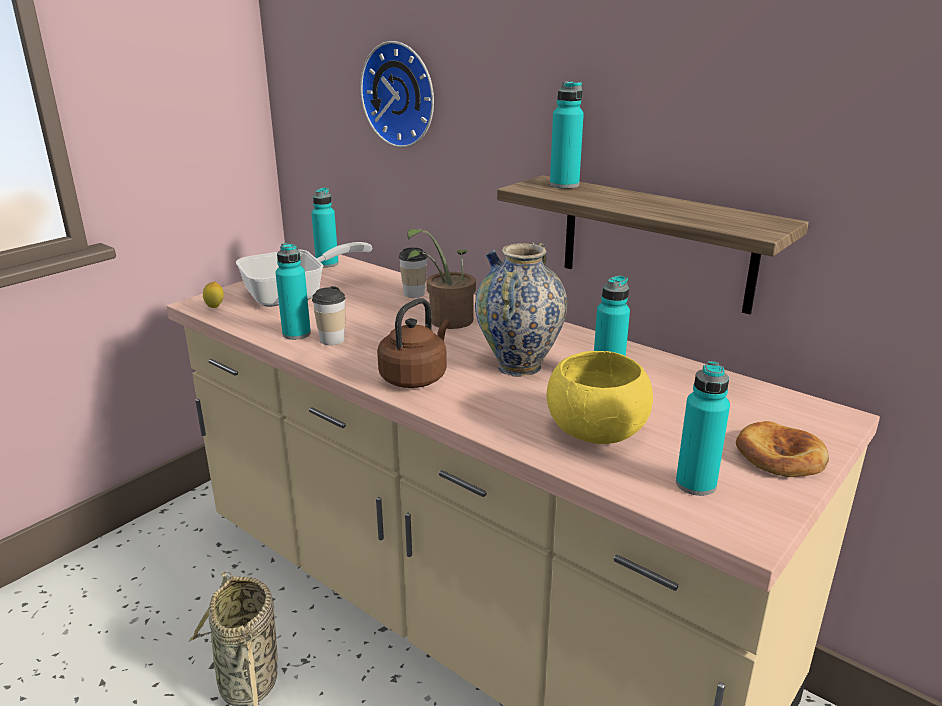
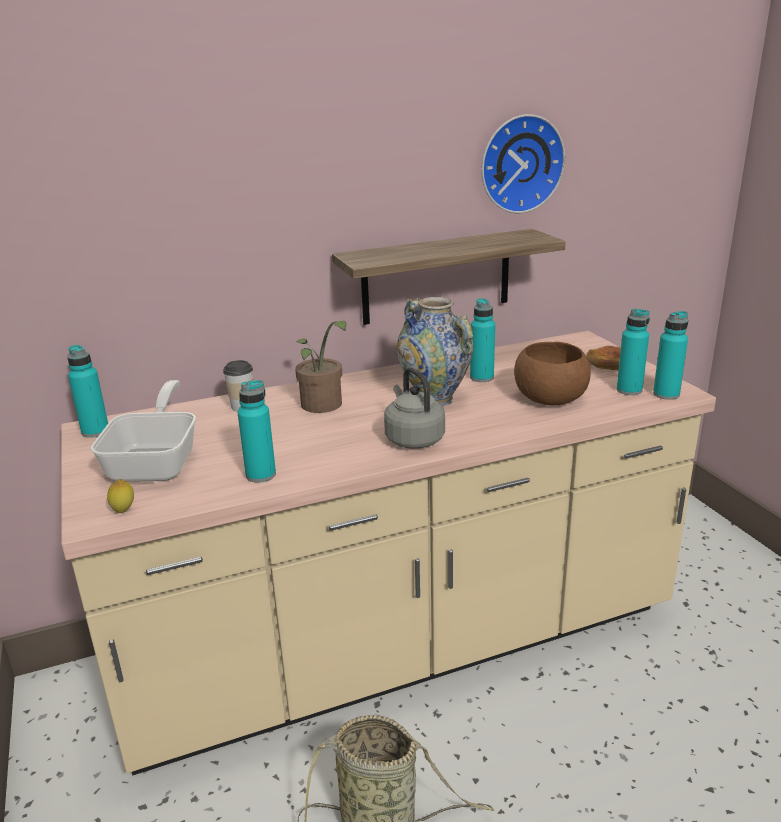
camera: 60 degrees left, 0 degrees up
cup [312,286,345,345] -> none
wall clock [360,41,434,148] -> wall clock moved to [481,114,565,213]
brown kettle [377,298,450,388] -> grey kettle [384,367,445,449]
yellow bowl [547,351,653,444] -> brown bowl [514,342,591,406]
turquoise bottle [550,81,584,189] -> turquoise bottle moved to [653,311,689,400]

